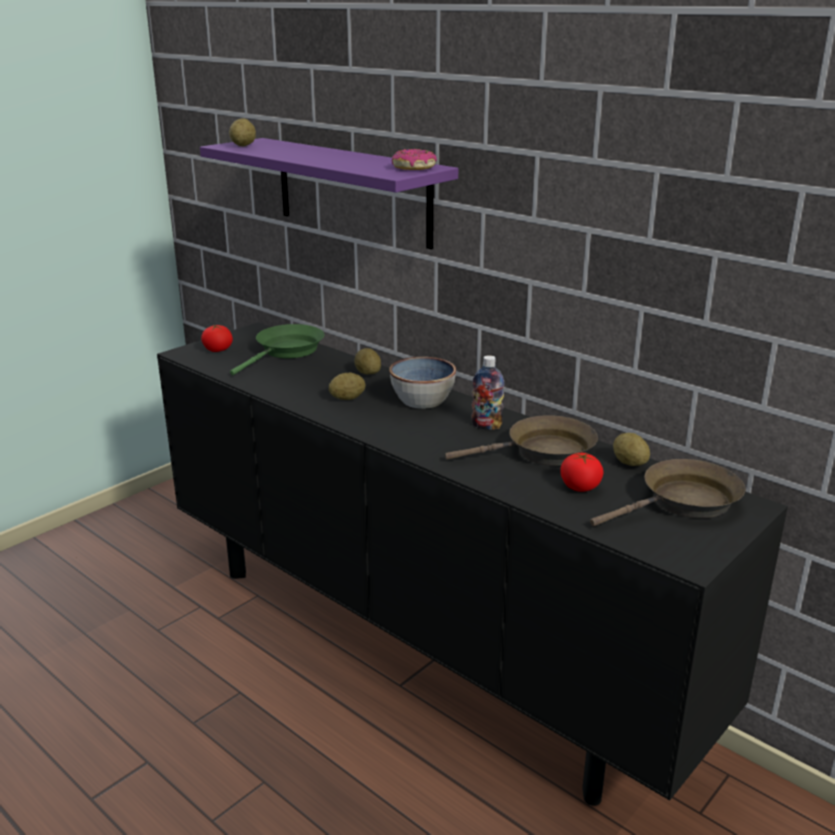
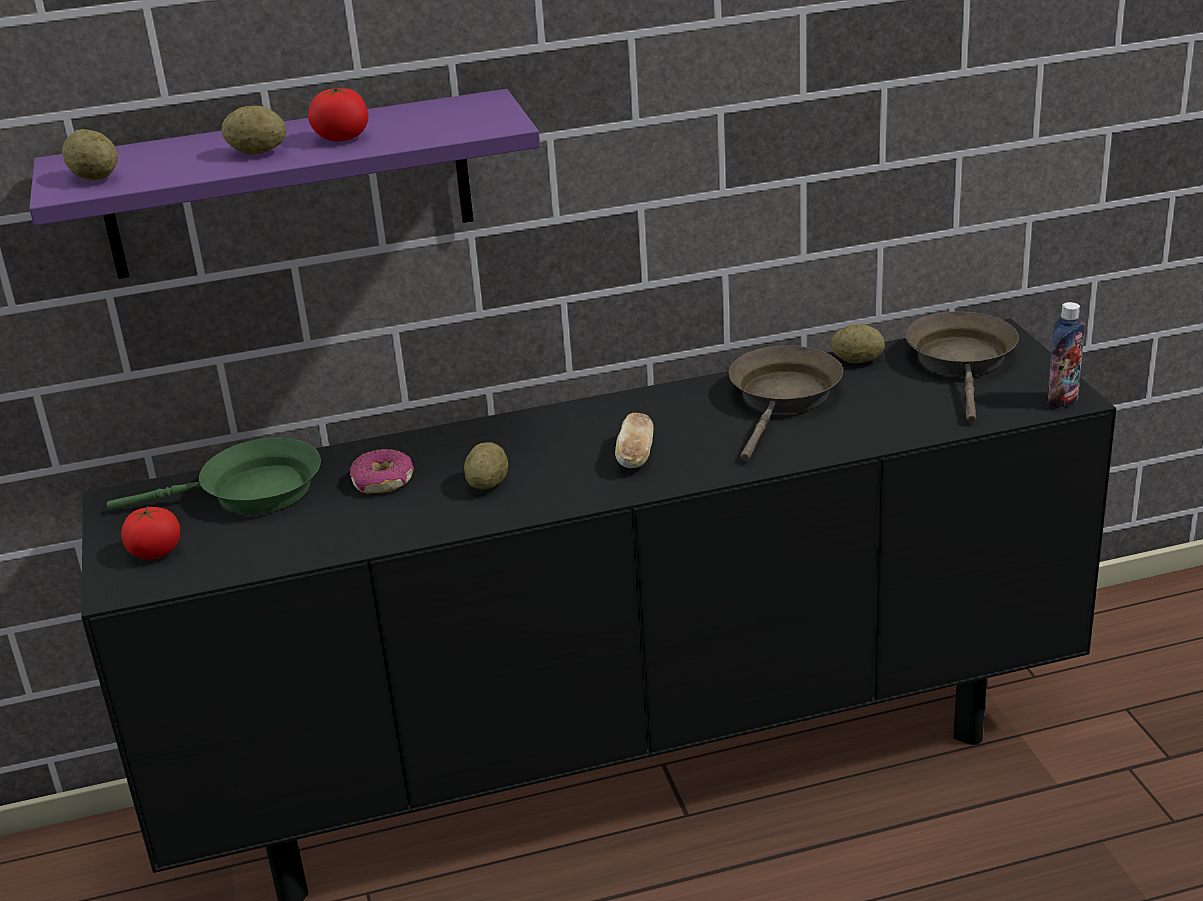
camera: 55 degrees left, 5 degrees up
green frying pan [230,324,324,375] -> green frying pan turned 105 degrees clockwise [107,437,321,514]
potato [354,348,381,375] -> potato moved to [221,106,287,155]
bowl [389,357,456,409] -> none
donut [392,149,437,170] -> donut moved to [350,449,414,494]
bottle [471,355,505,430] -> bottle moved to [1047,302,1085,408]
tomato [560,453,604,492] -> tomato moved to [308,88,368,142]
none -> bread [615,413,654,468]

